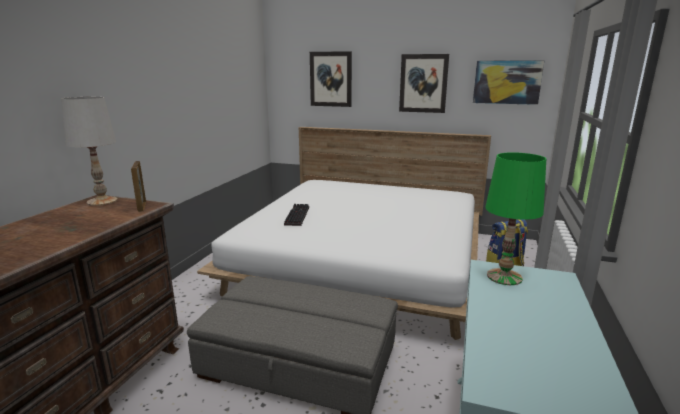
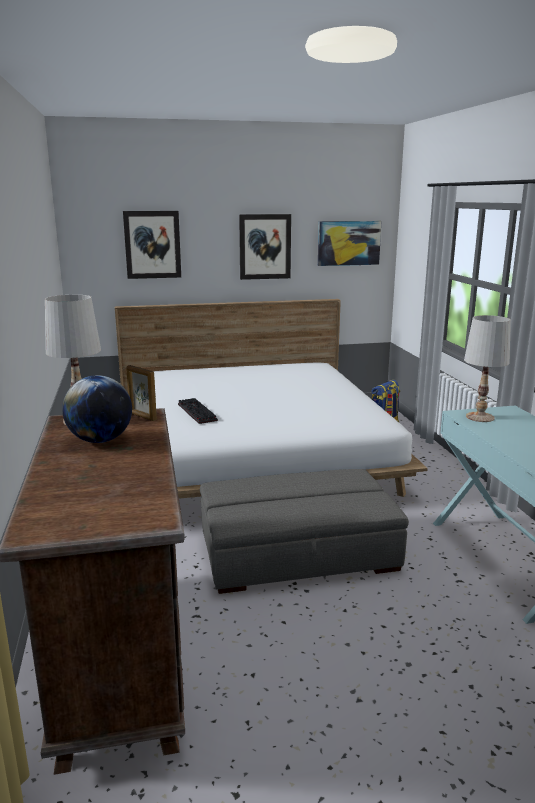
camera: 30 degrees left, 0 degrees up
green table lamp [485,152,546,285] -> white table lamp [464,315,511,422]
none -> globe [62,375,132,443]

